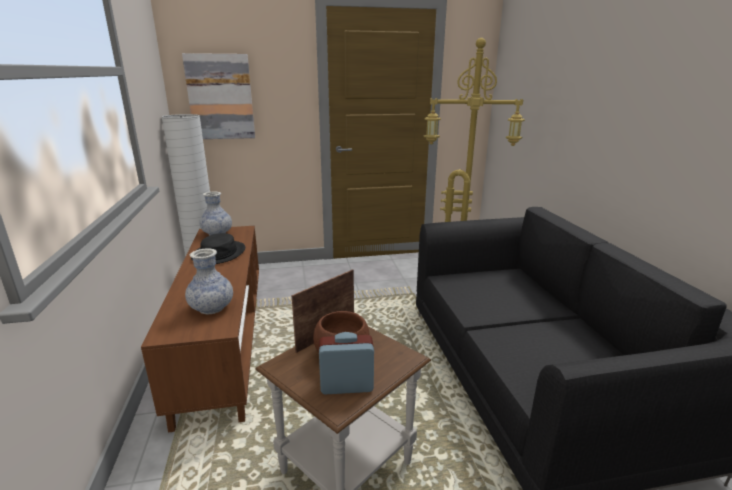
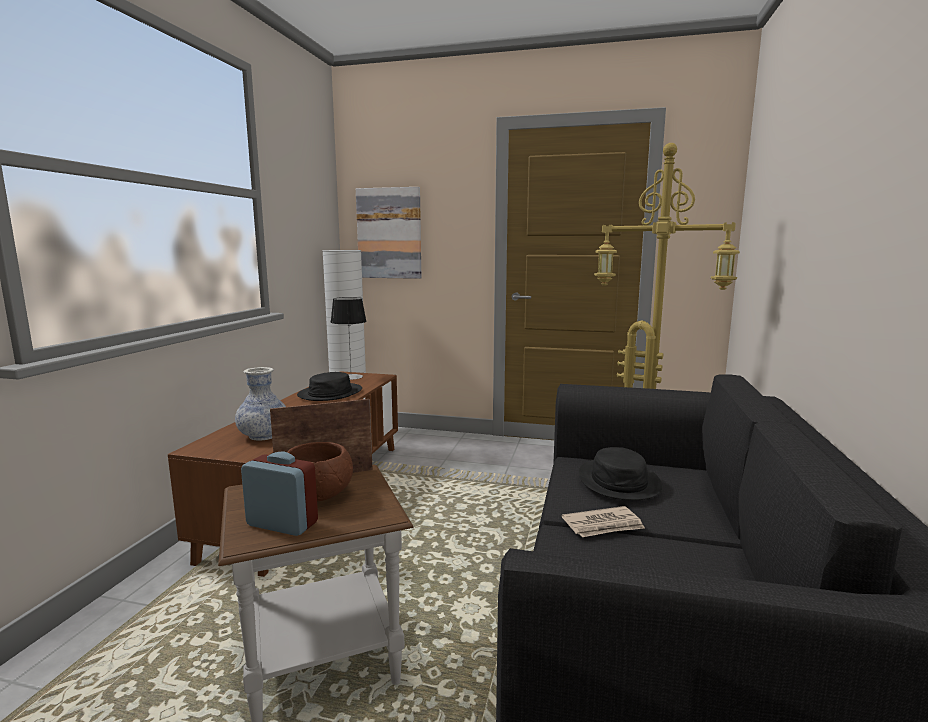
camera: 25 degrees right, 10 degrees down
vase [199,191,232,235] -> table lamp [331,297,367,380]
none -> newspaper [562,506,645,537]
none -> black hat [579,447,662,500]

